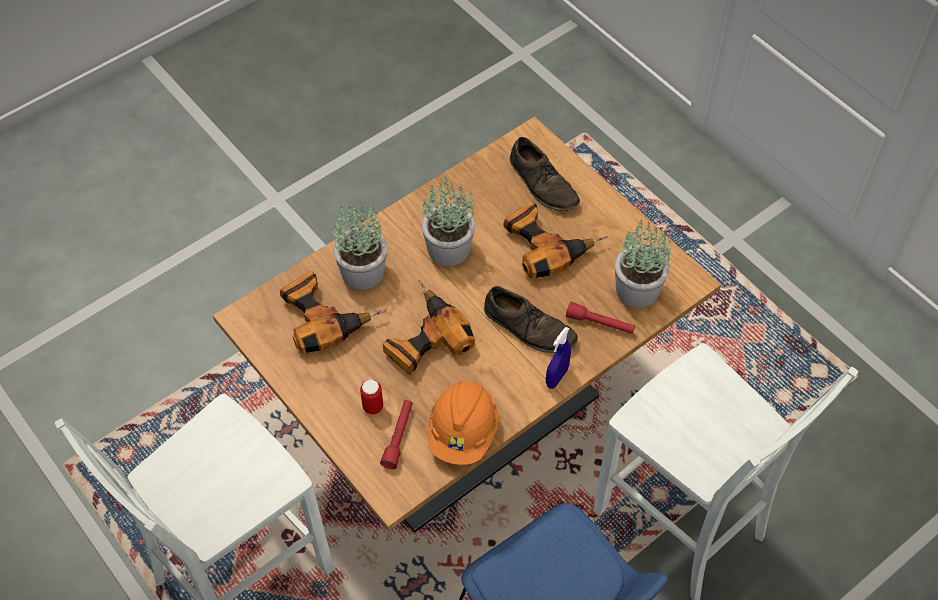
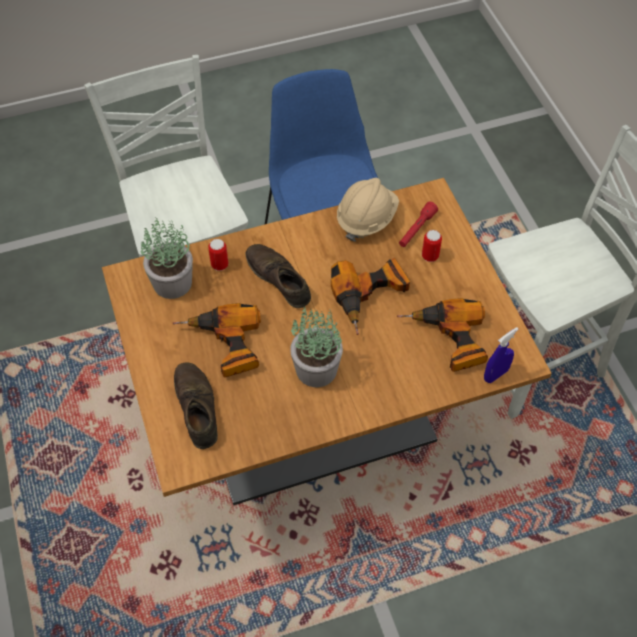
camera: 160 degrees left, 0 degrees up
potted plant [332,204,387,290] -> none
orange hard hat [428,381,499,465] -> beige hard hat [337,178,399,242]
blue spray bottle [546,327,571,389] -> blue spray bottle moved to [484,327,519,383]
red flashlight [566,302,635,334] -> can [208,239,228,271]

